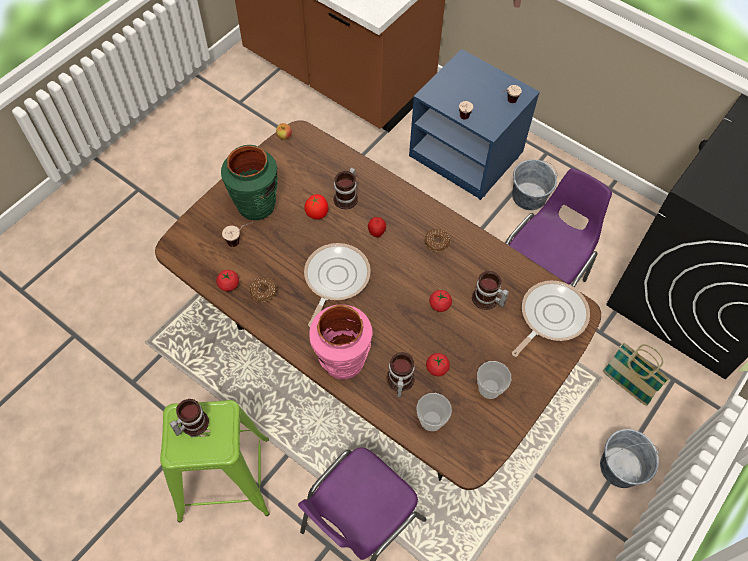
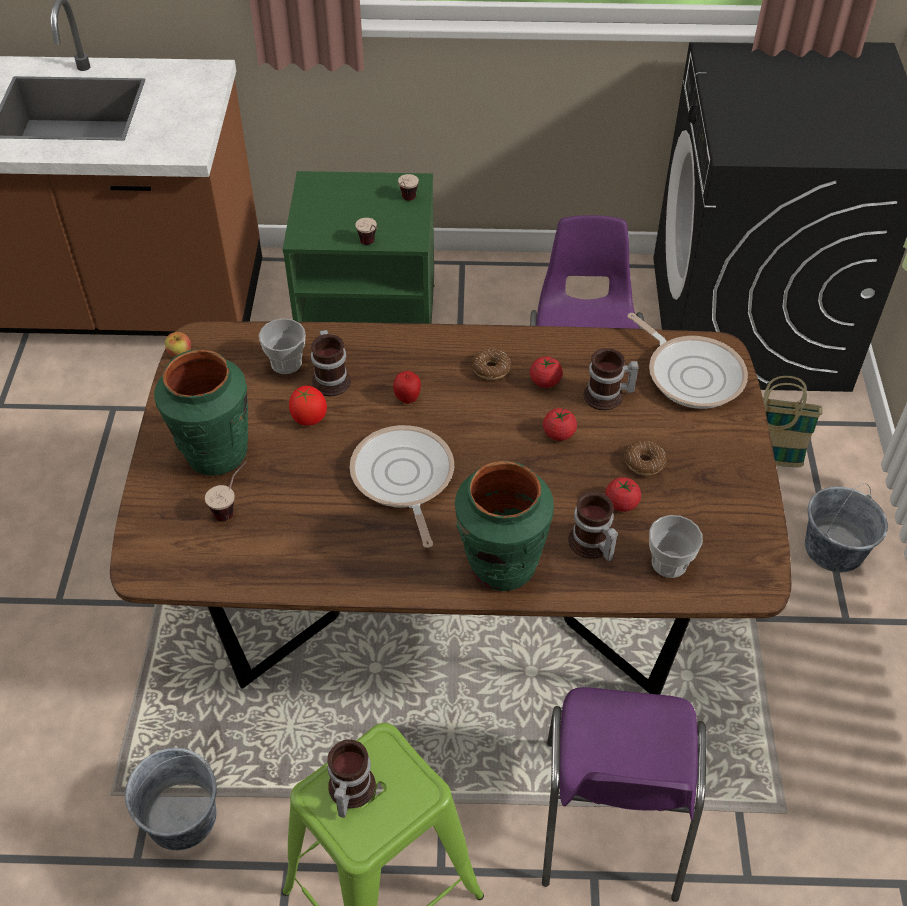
camera: 35 degrees left, 10 degrees down
tomato [216,270,239,291] -> tomato moved to [530,356,563,388]
donut [250,277,277,302] -> donut moved to [624,440,666,475]
pink vase [309,305,373,379] -> green vase [455,461,554,591]
blue nightstand [409,49,540,200] -> green nightstand [283,171,434,324]
cup [477,361,511,399] -> cup moved to [259,318,306,374]
grey bucket [512,160,557,210] -> grey bucket moved to [125,748,217,850]
frying pan [512,281,590,357] -> frying pan turned 135 degrees clockwise [627,313,748,409]

